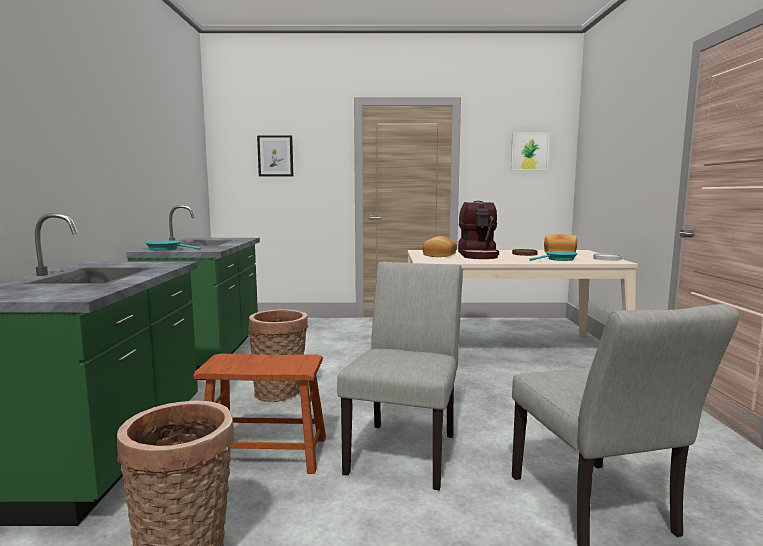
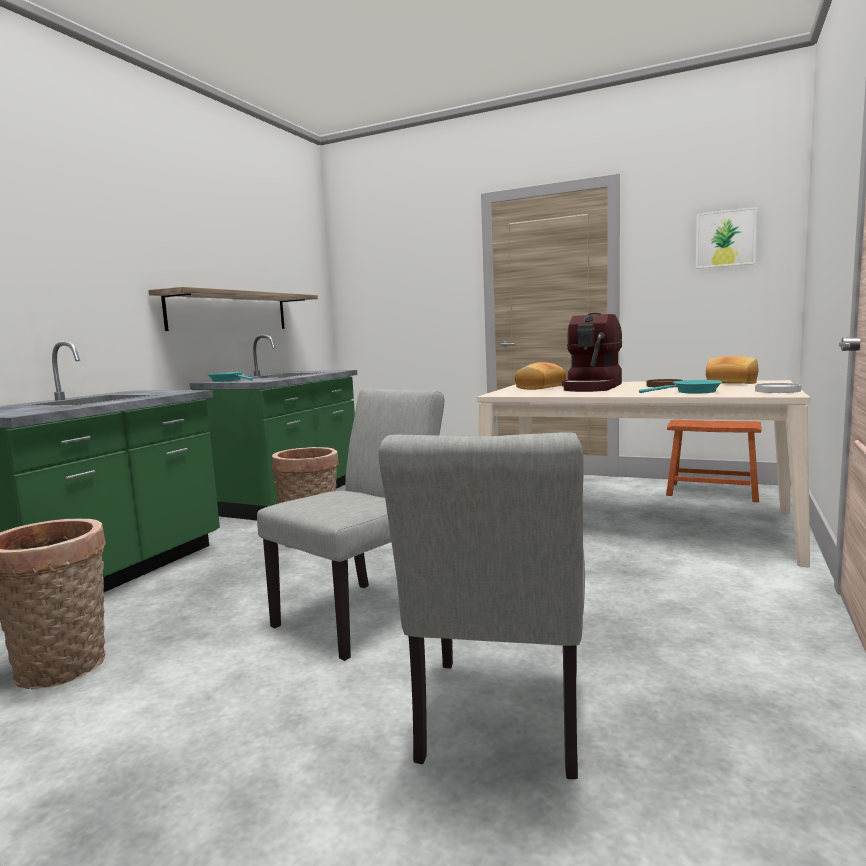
camera: 25 degrees right, 0 degrees up
brown stool [193,353,326,474] -> brown stool moved to [666,420,761,502]
picture [257,135,293,176] -> none
none -> shelf [148,287,318,331]

